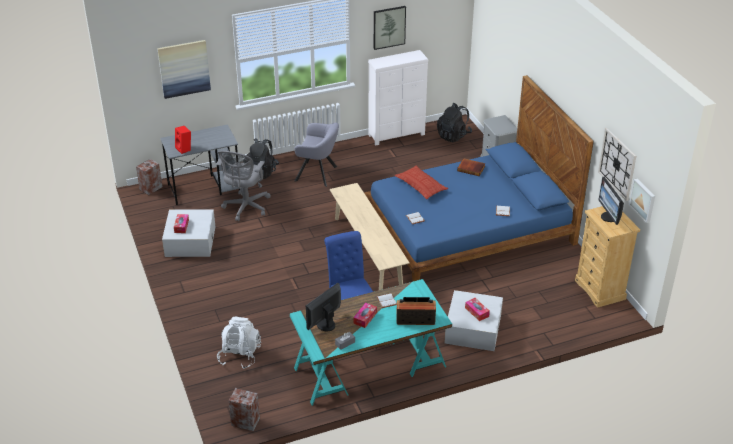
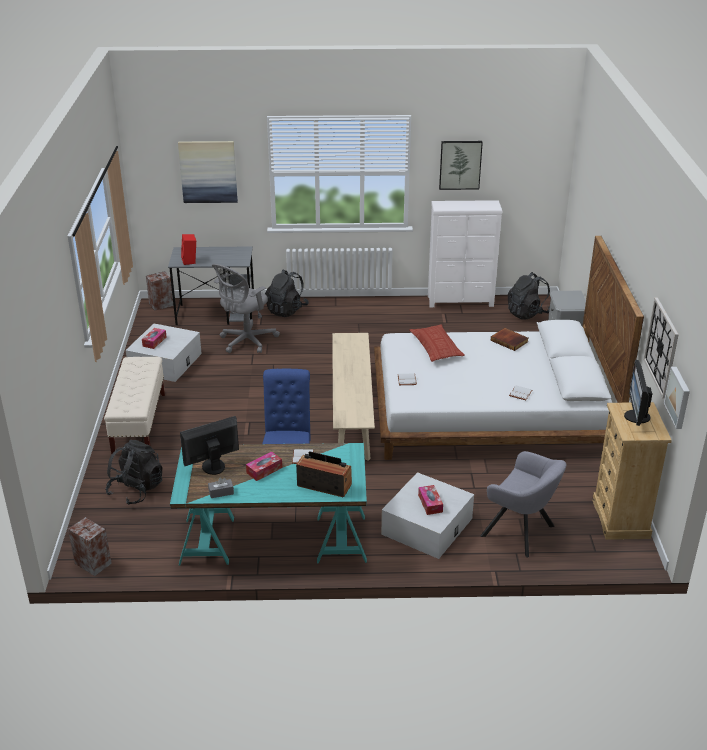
camera: 20 degrees right, 5 degrees down
white backpack [217,316,261,369] -> black backpack [105,440,162,505]
grey armchair [295,123,339,187] -> grey armchair moved to [480,451,566,558]
blue bed [364,75,594,282] -> white bed [374,236,644,460]
none -> beige bench [104,357,165,455]

